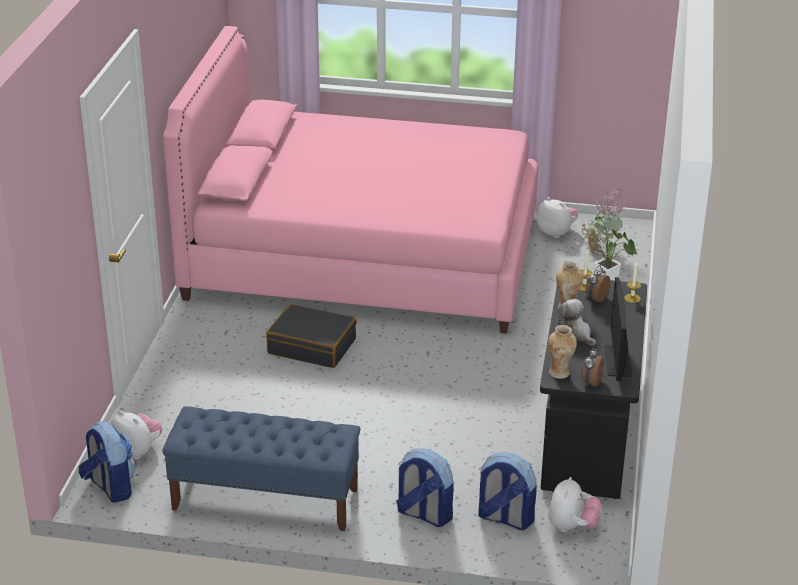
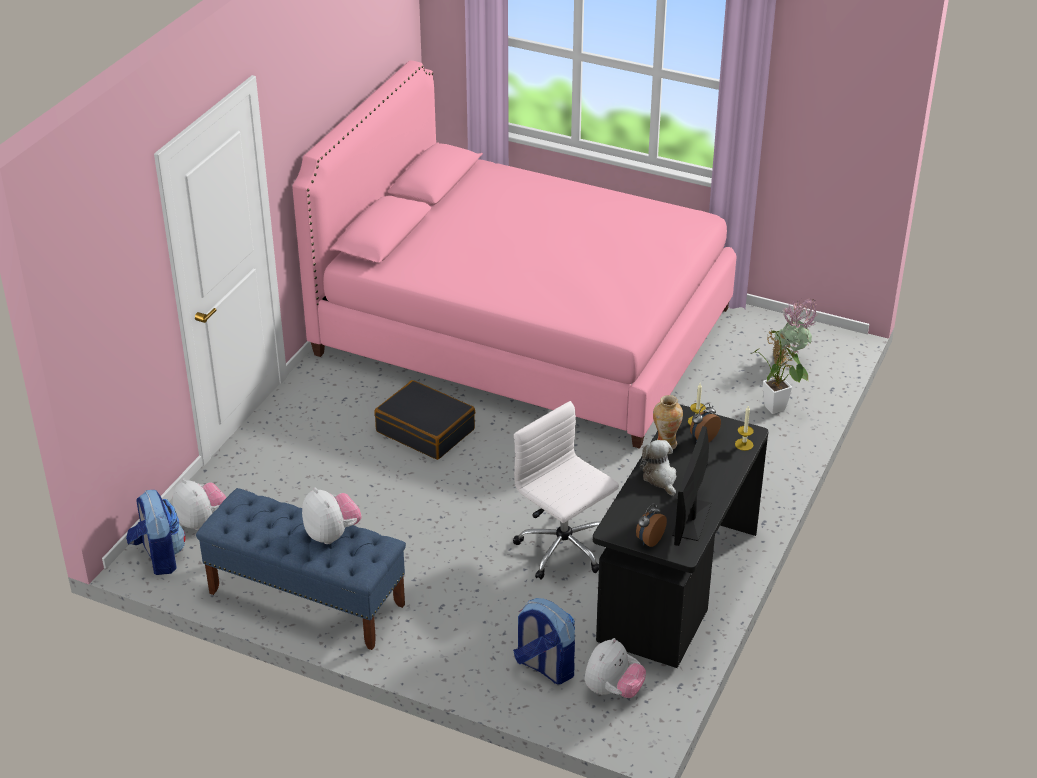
camera: 15 degrees right, 5 degrees up
backpack [396,448,454,527] -> none
plush toy [536,197,578,238] -> plush toy moved to [302,487,361,544]
vase [548,325,577,379] -> none
none -> white office chair [513,401,619,580]

